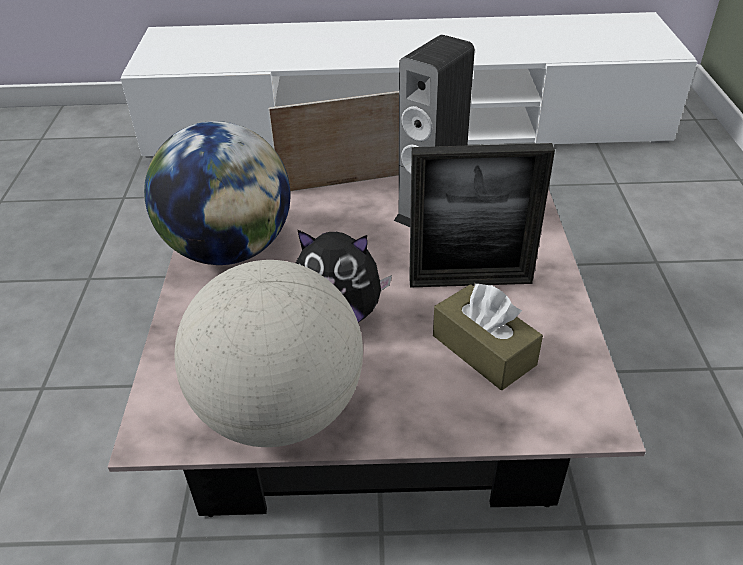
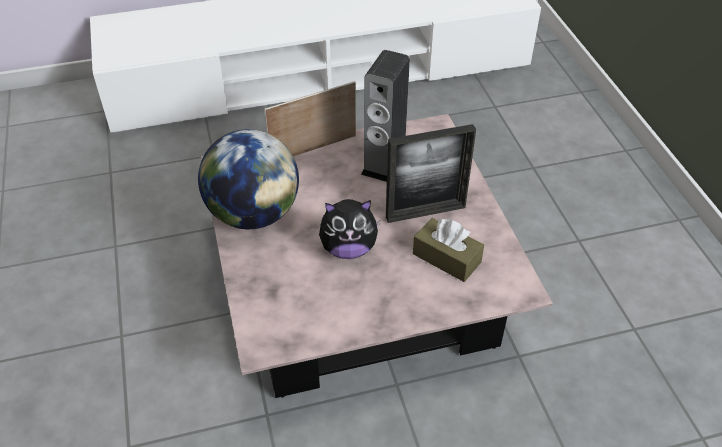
camera: 15 degrees left, 5 degrees up
globe [174,260,363,447] -> none

